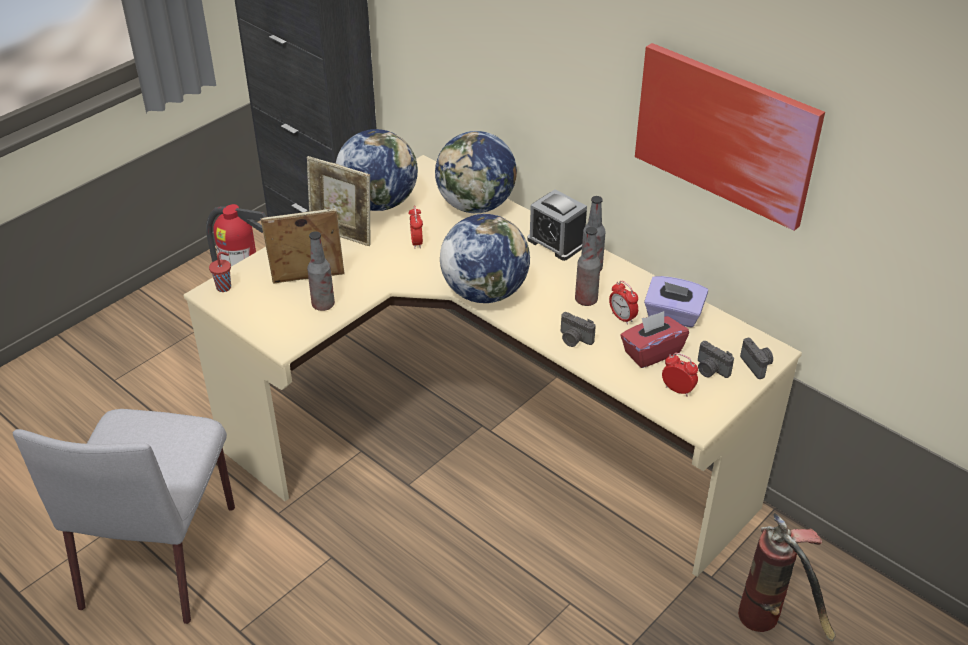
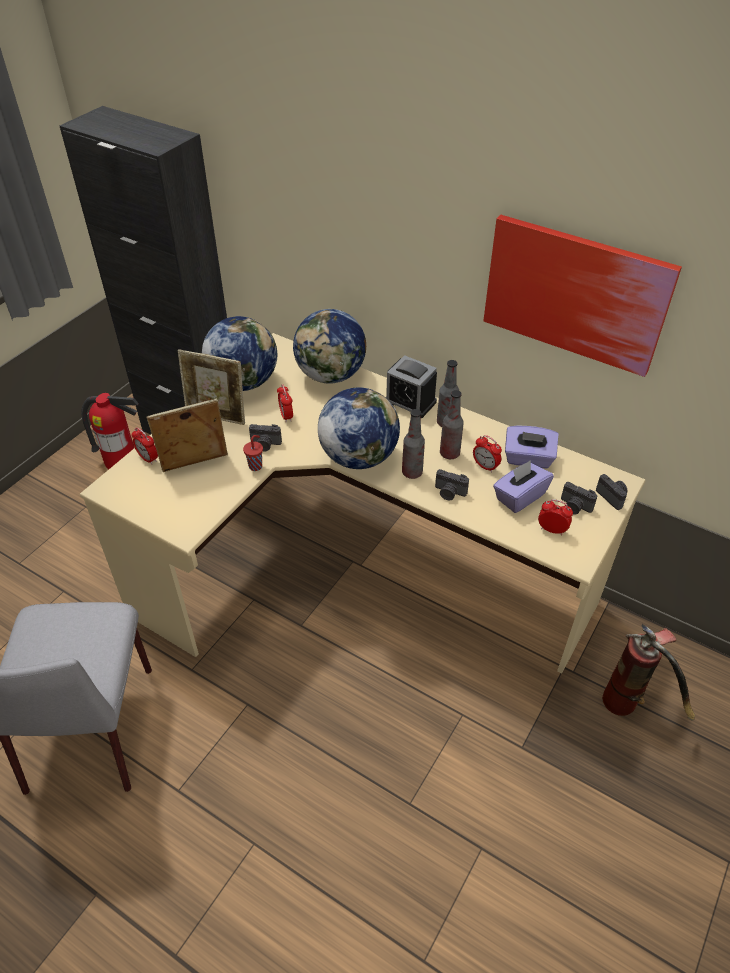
camera: 10 degrees left, 5 degrees up
red cup [209,252,231,292] -> red cup moved to [243,435,263,471]
bottle [307,231,335,311] -> bottle moved to [402,409,425,479]
red tissue box [620,311,689,368] -> purple tissue box [493,460,554,513]
none -> alarm clock [131,427,158,465]
none -> camera [249,424,282,451]

